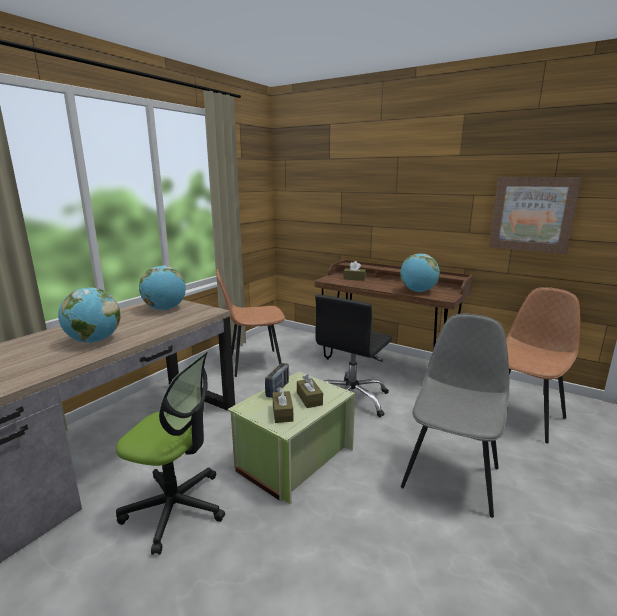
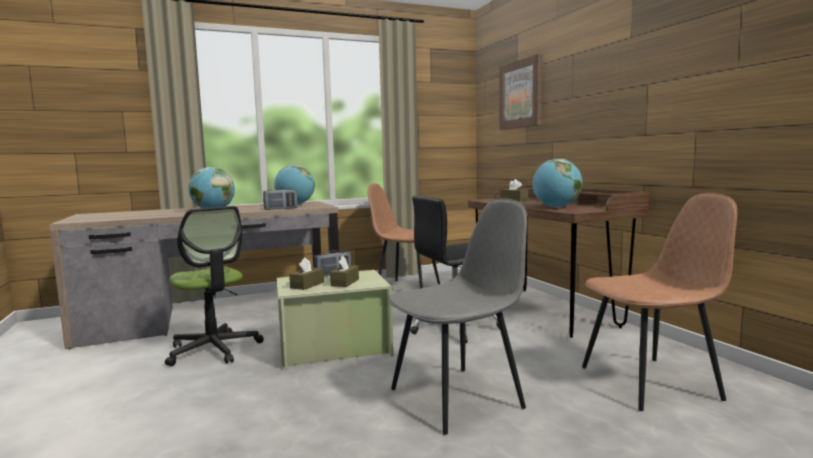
camera: 35 degrees right, 10 degrees down
picture [489,177,582,254] -> picture moved to [499,54,542,130]
none -> radio [263,187,298,210]

